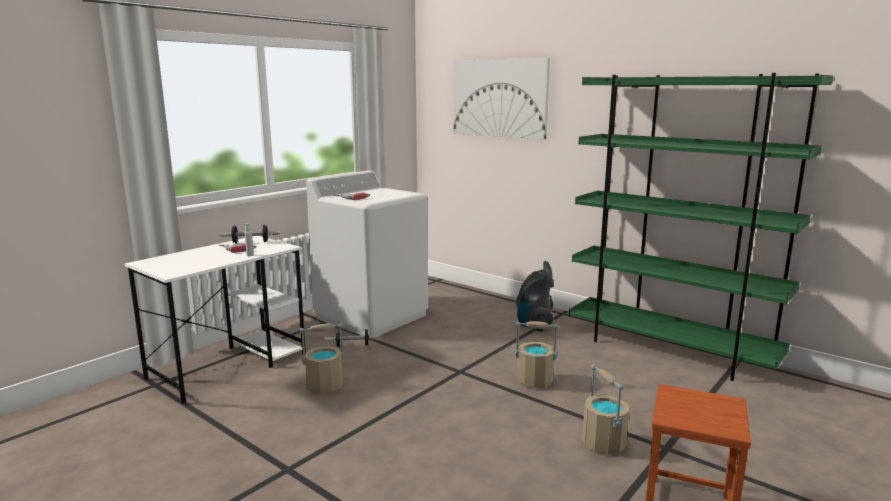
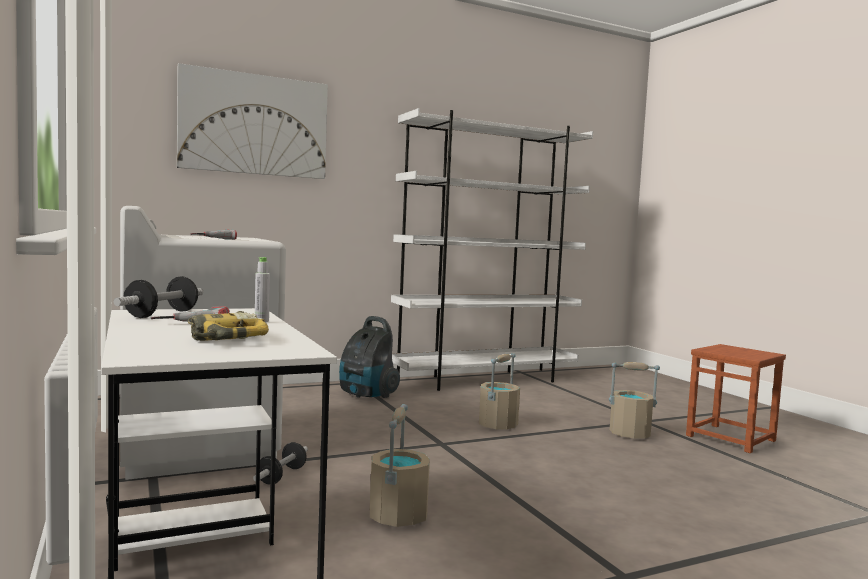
camera: 65 degrees left, 10 degrees down
green bookcase [569,73,833,381] -> white bookcase [391,108,593,391]
none -> power drill [188,311,269,341]

